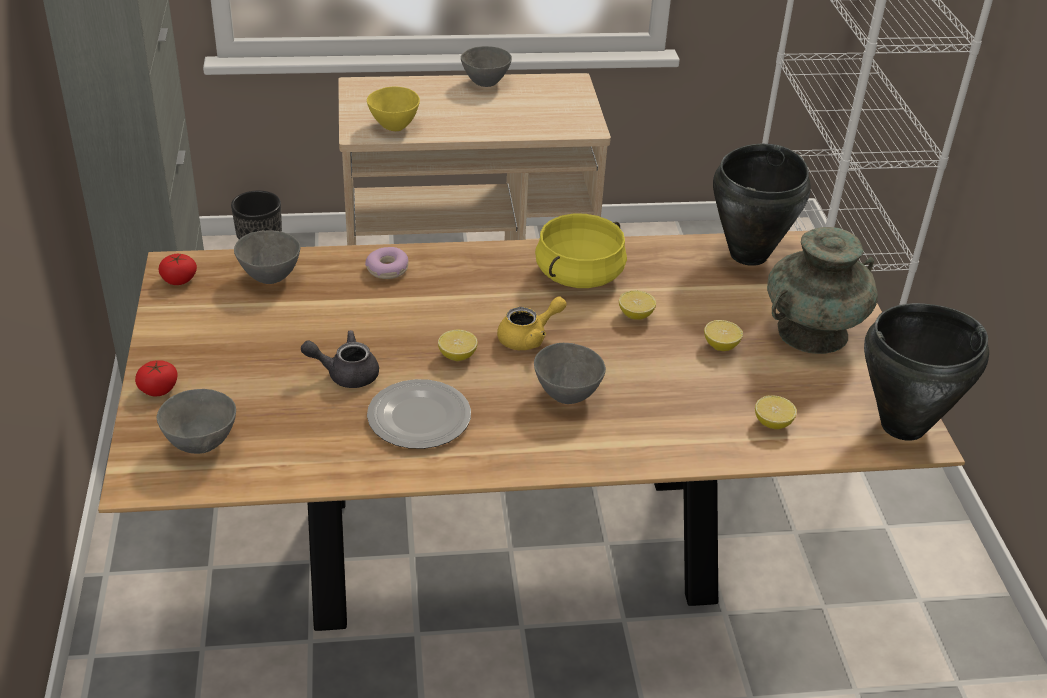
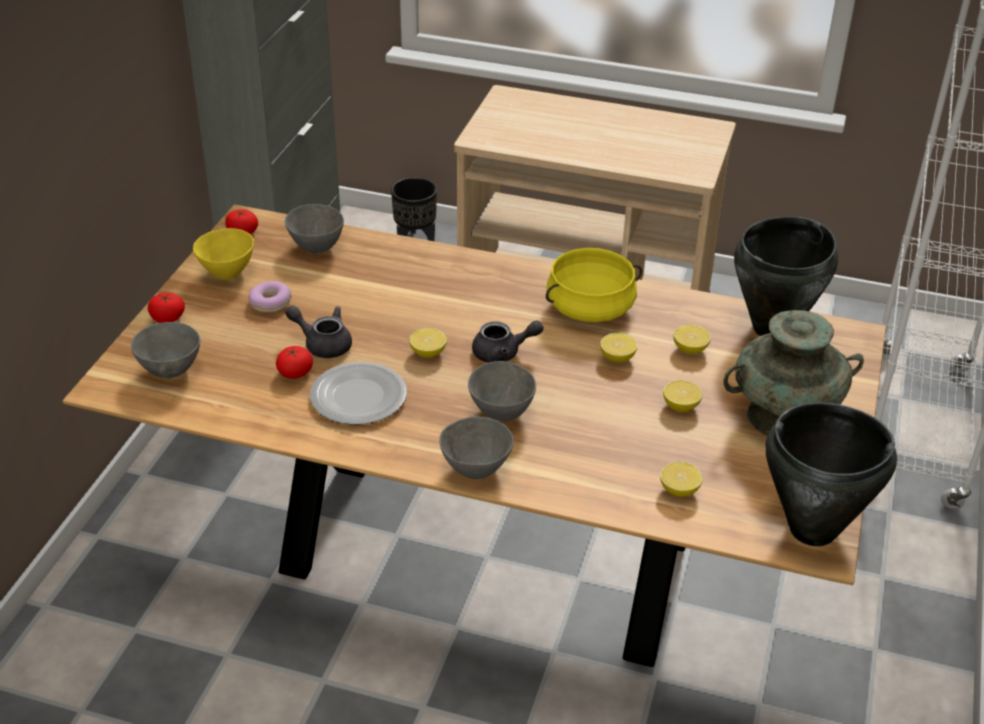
camera: 25 degrees right, 0 degrees up
donut [365,247,409,279] -> donut moved to [249,281,292,313]
yellow bowl [367,87,420,131] -> yellow bowl moved to [193,228,254,280]
grey bowl [461,46,512,87] -> grey bowl moved to [439,417,514,479]
yellow teapot [497,297,566,350] -> grey teapot [472,320,544,363]
none -> tomato [276,346,313,379]
none -> lemon [673,325,711,354]

